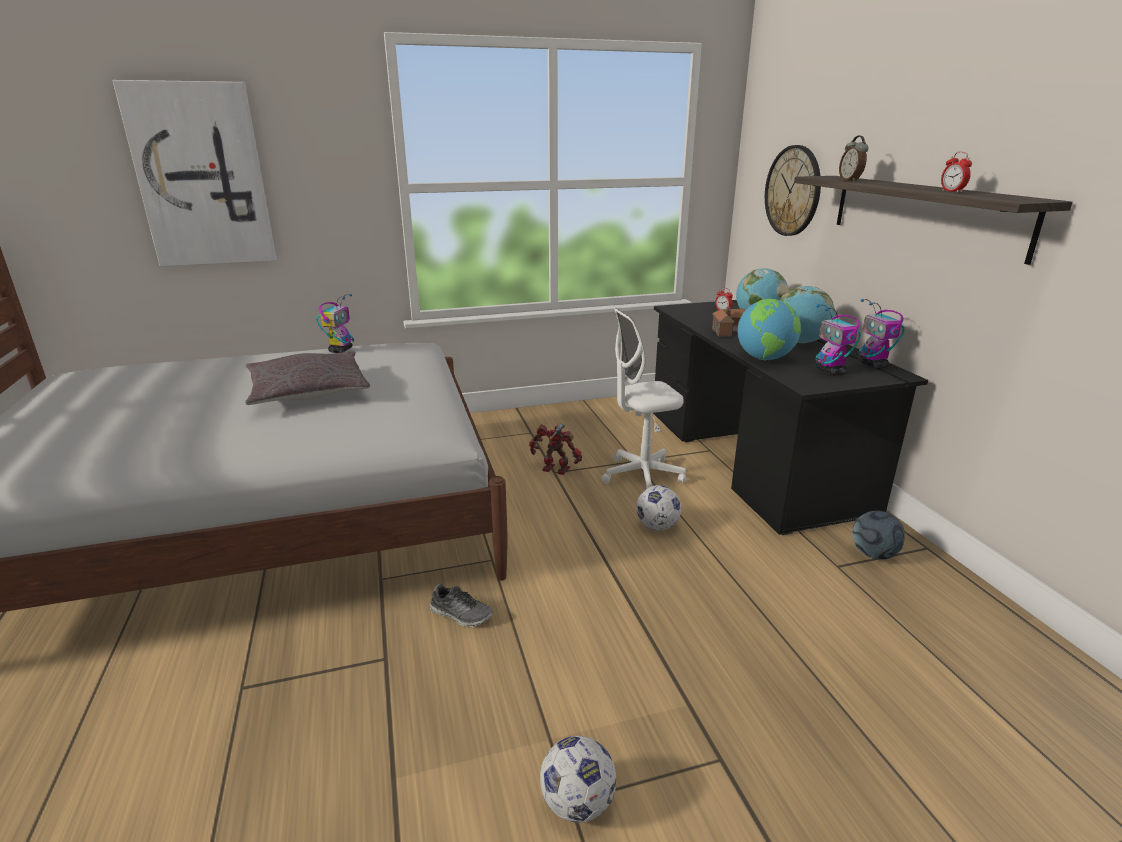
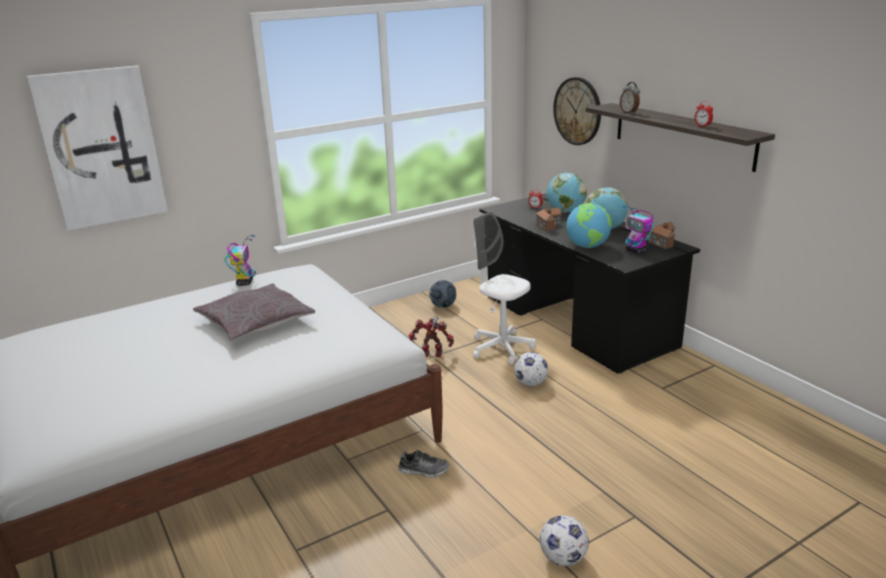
camera: 15 degrees left, 0 degrees up
white office chair [602,308,686,488] -> white office chair turned 75 degrees clockwise [473,212,536,365]
football [852,511,905,560] -> football moved to [429,280,456,308]
toy robot [858,299,905,368] -> toy house [646,222,676,249]

